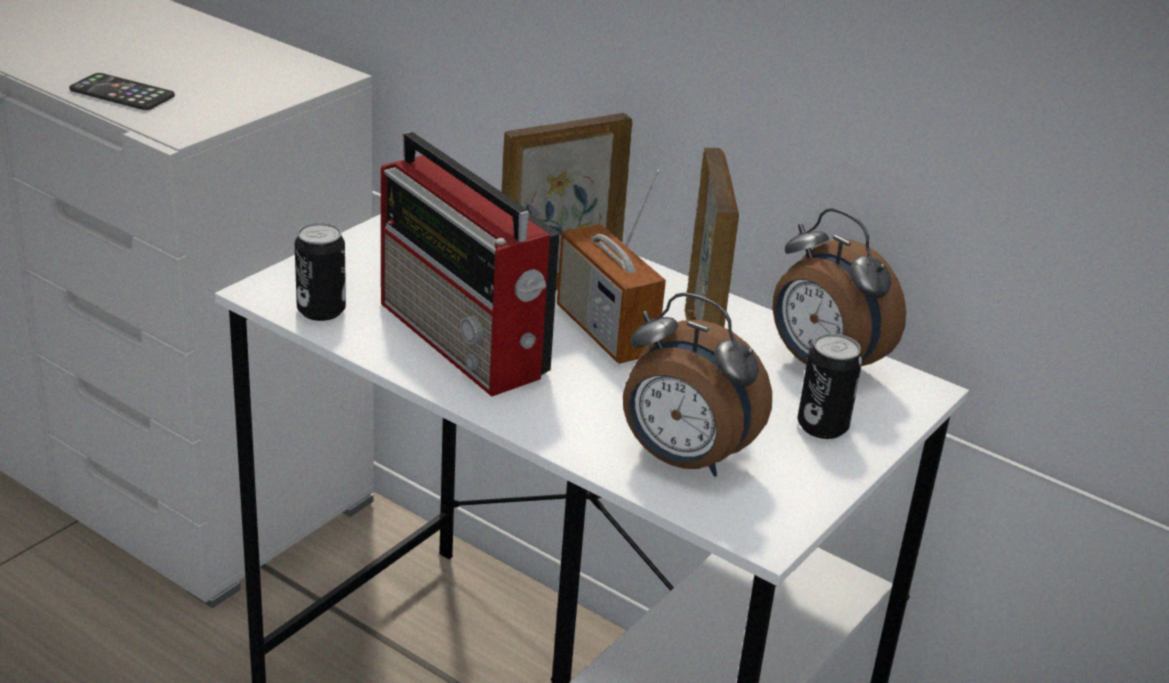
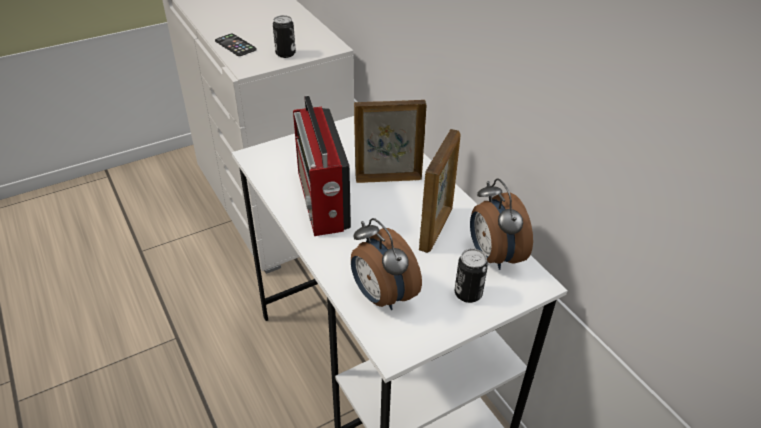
camera: 25 degrees right, 10 degrees up
can [295,223,346,321] -> can moved to [273,15,296,58]
radio [557,170,666,364] -> none

